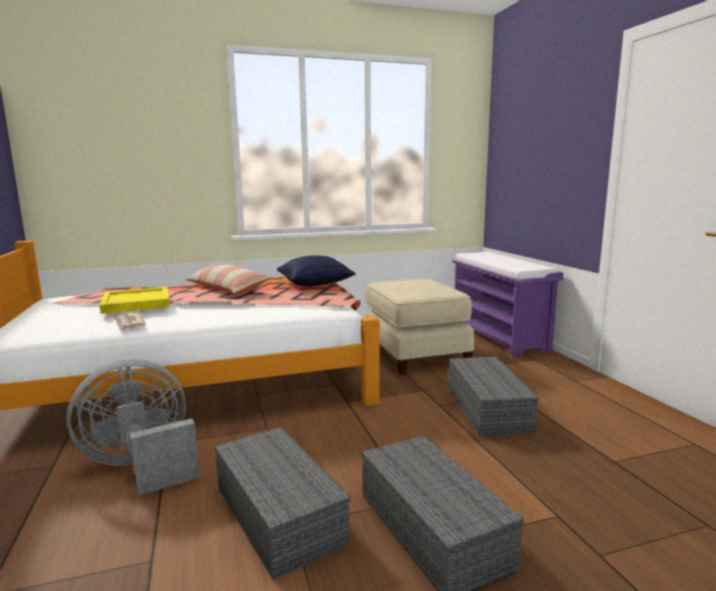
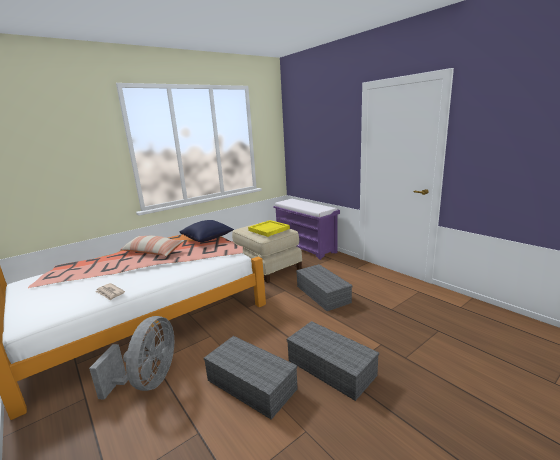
camera: 20 degrees left, 5 degrees up
grey fan [66,359,200,496] -> grey fan turned 150 degrees clockwise [89,316,174,400]
yellow tray [100,287,170,314] -> yellow tray moved to [248,220,290,237]

